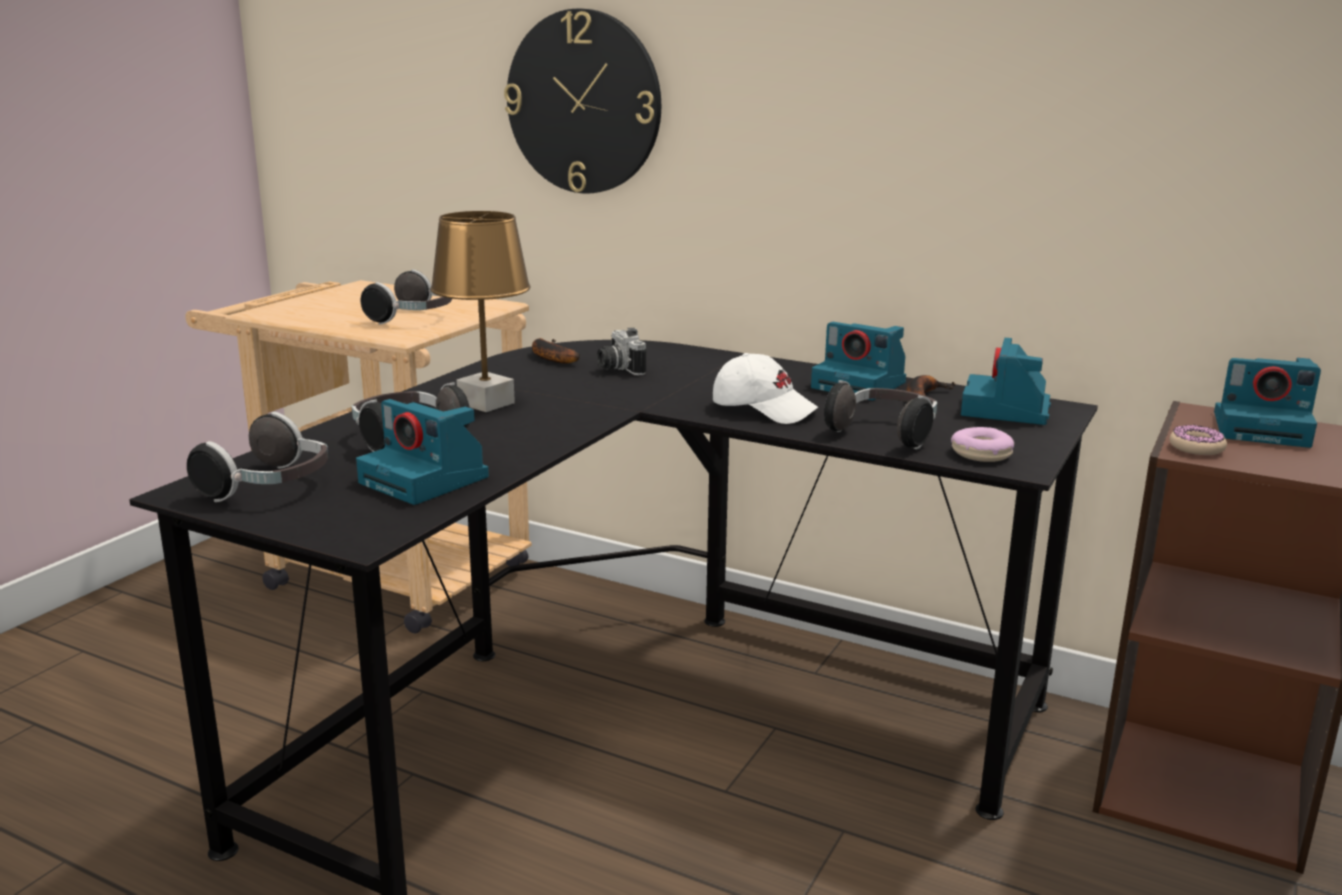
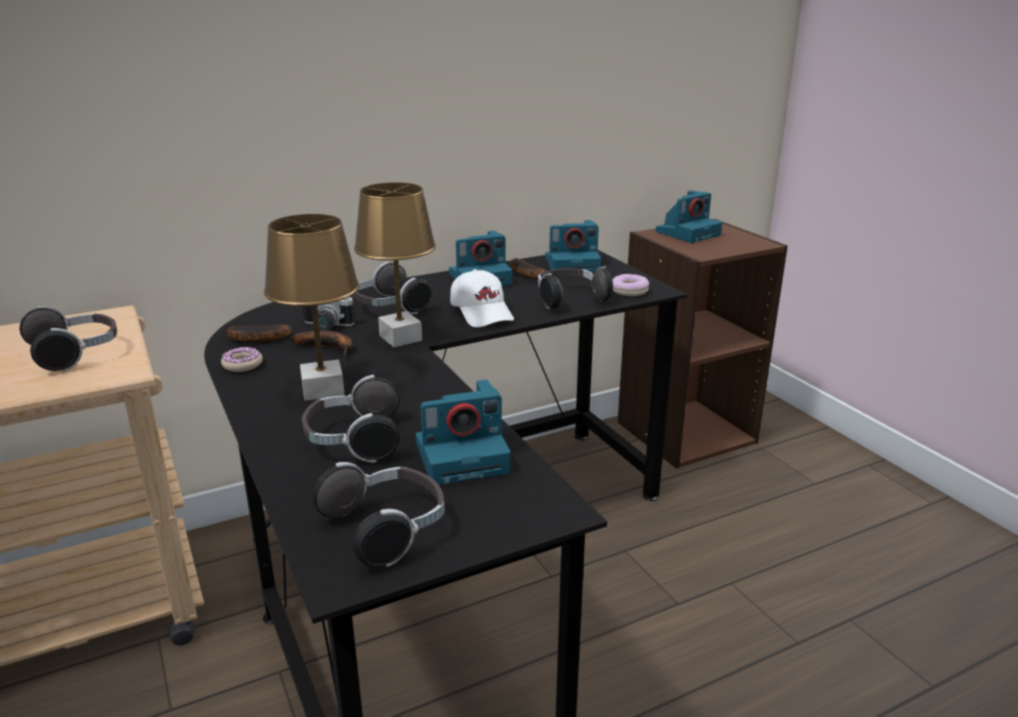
camera: 55 degrees left, 5 degrees up
wall clock [504,9,661,194] -> none
white cap [713,353,819,424] -> white cap turned 90 degrees clockwise [450,269,514,327]
camera [961,338,1051,425] -> camera turned 60 degrees counterclockwise [546,220,601,273]
donut [1170,425,1227,455] -> donut moved to [221,347,263,372]
none -> banana [290,330,353,357]
none -> headphones [353,261,432,314]
none -> brown table lamp [354,182,436,347]

